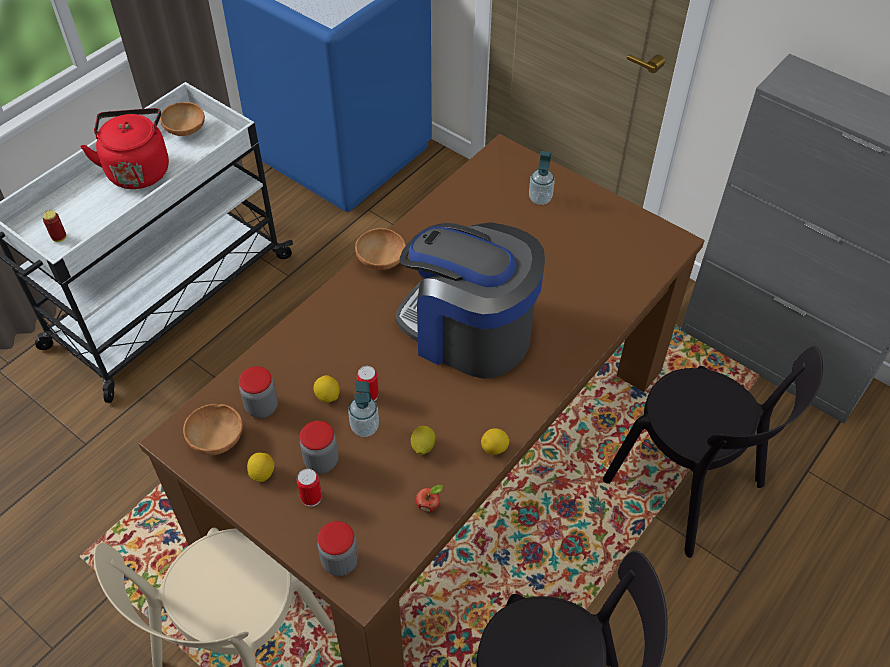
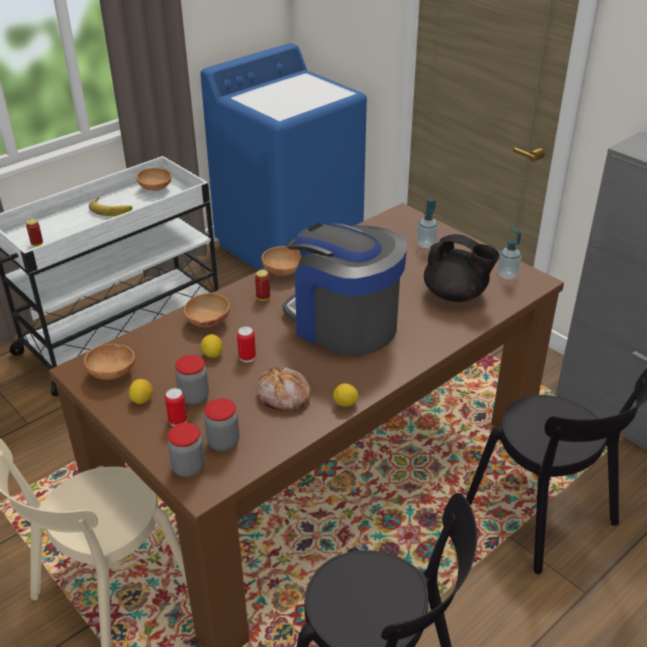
camera: 10 degrees right, 15 degrees down
red kettle [81,108,169,189] -> banana [89,197,132,216]
jar [239,366,278,418] -> jar moved to [204,398,239,451]
soap dispenser [348,381,379,437] -> soap dispenser moved to [498,226,521,279]
lemon [411,426,435,455] -> bread [257,367,311,411]
apple [416,485,443,512] -> none
none -> brown bowl [184,293,230,327]
none -> can [255,270,270,301]
none -> black teapot [424,234,500,302]

